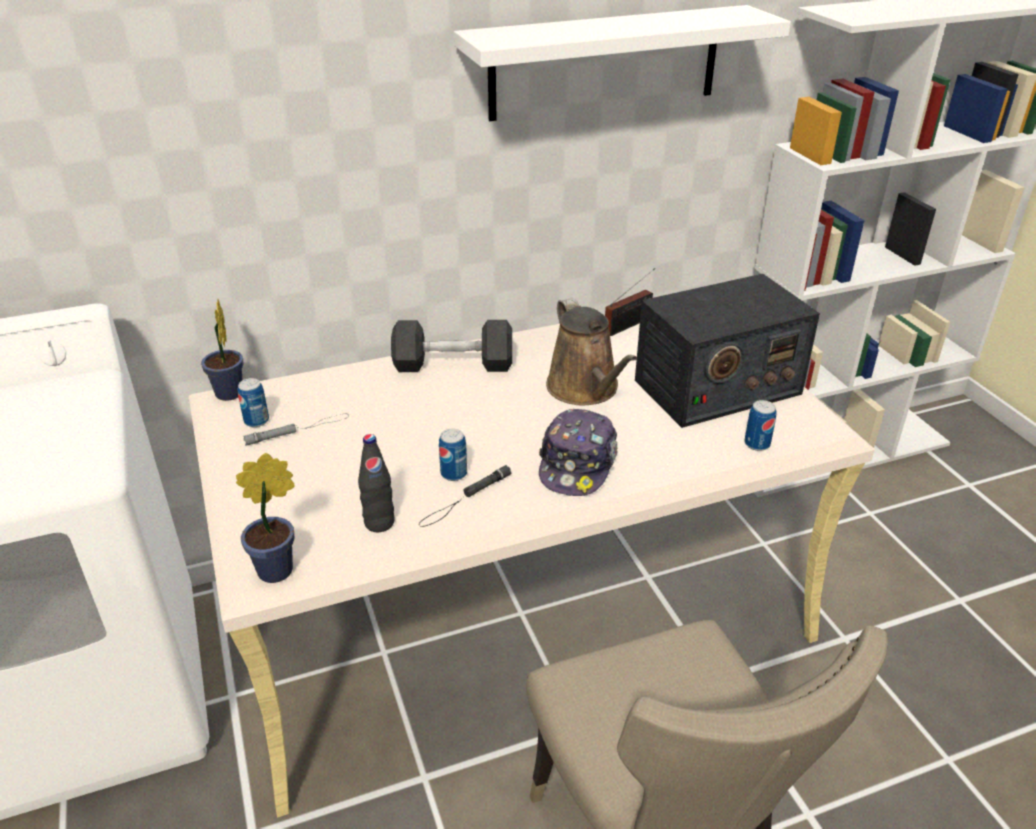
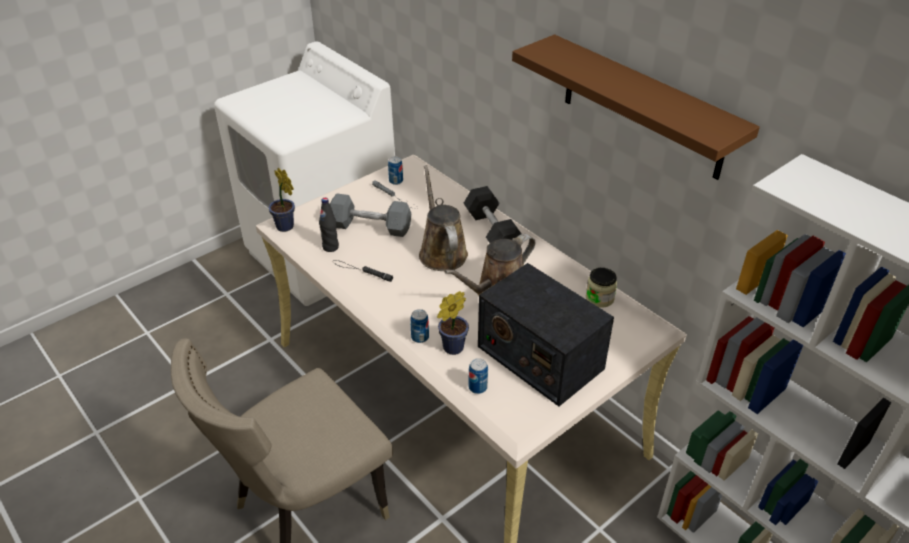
camera: 70 degrees right, 5 degrees up
potted plant [201,299,243,401] -> potted plant moved to [437,291,469,355]
can [439,428,467,481] -> can moved to [410,309,429,343]
white shelf [454,5,791,121] -> brown shelf [512,34,760,180]
cap [539,409,618,496] -> none
radio [605,268,655,336] -> jar [586,268,617,308]
none -> grey dumbbell [330,193,411,237]
none -> brown watering can [419,165,468,271]

